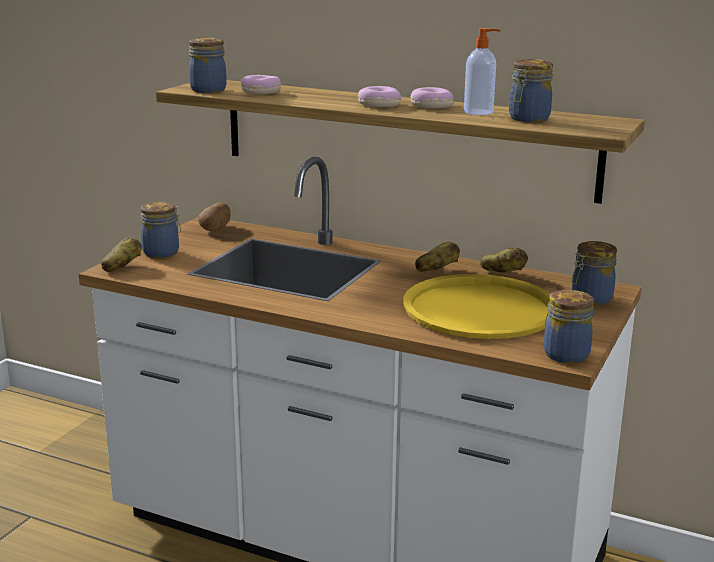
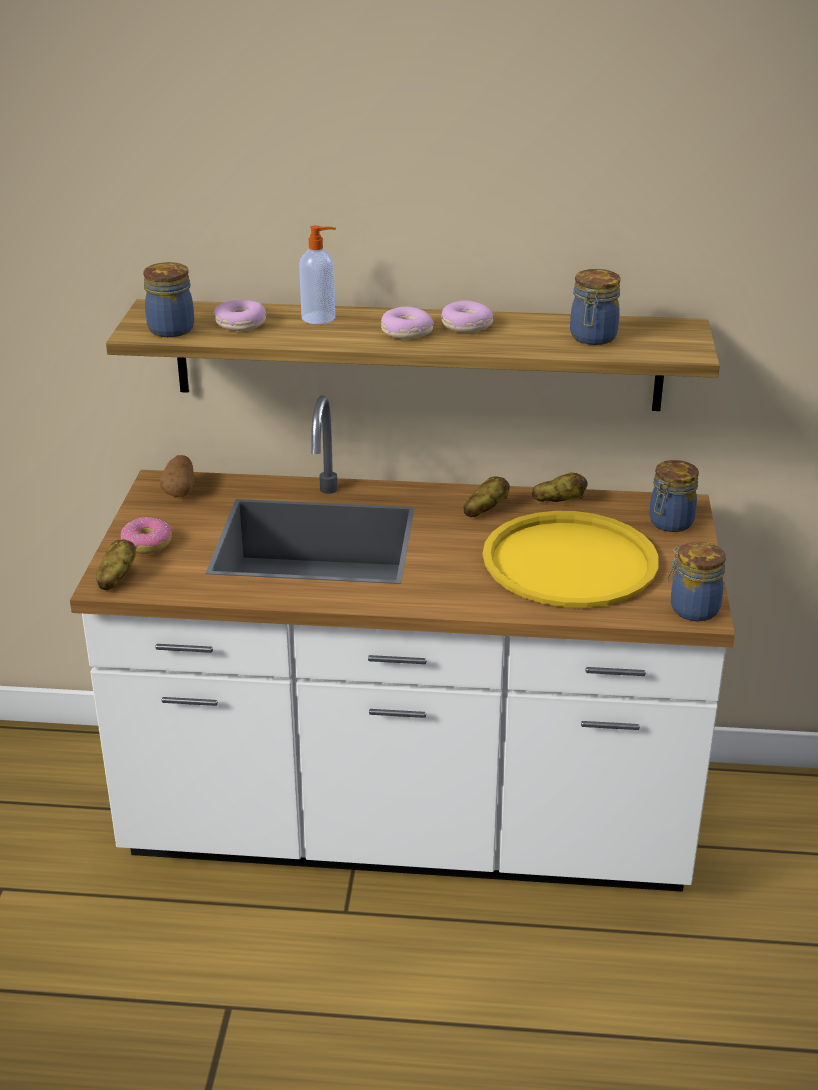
camera: 20 degrees left, 10 degrees up
jar [141,202,181,258] -> donut [120,517,172,554]
soap dispenser [464,28,501,115] -> soap dispenser moved to [299,225,336,324]

